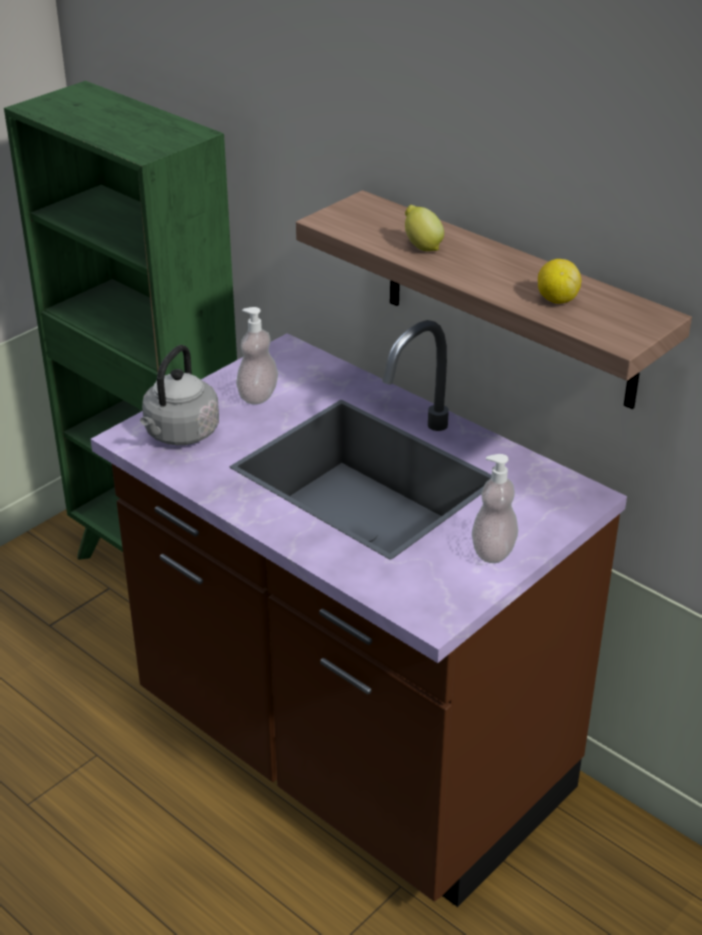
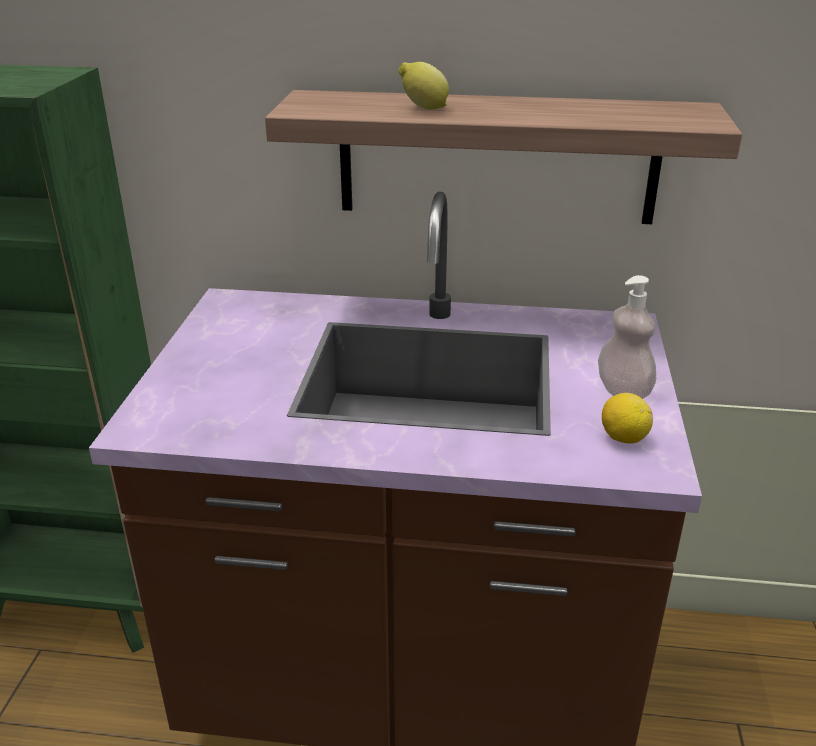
camera: 35 degrees left, 5 degrees down
grey kettle [140,345,219,445] -> none
soap dispenser [236,307,278,405] -> none
lemon [538,259,581,304] -> lemon moved to [602,393,653,444]

